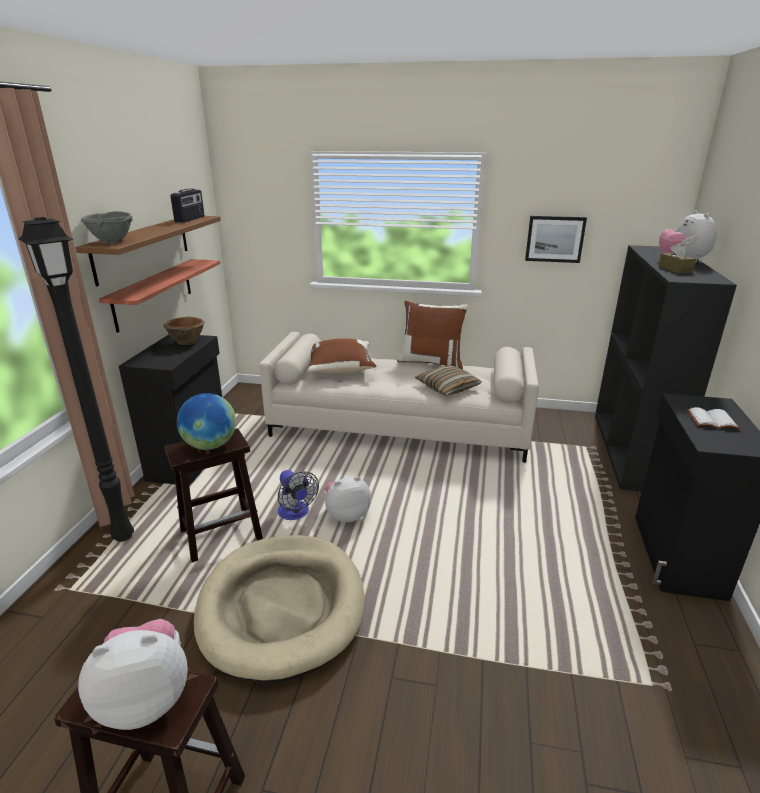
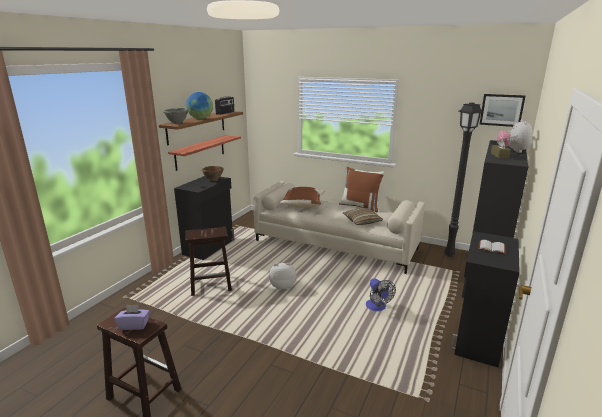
camera: 15 degrees right, 5 degrees down
black floor lamp [18,217,134,542] -> black floor lamp moved to [445,103,483,257]
plush toy [78,619,188,730] -> purple tissue box [114,305,150,330]
globe [177,393,236,450] -> globe moved to [186,92,213,119]
beige dog bed [194,535,365,682] -> none
fan [278,470,319,520] -> fan moved to [366,279,396,311]
picture [525,216,587,263] -> picture moved to [479,94,525,127]

